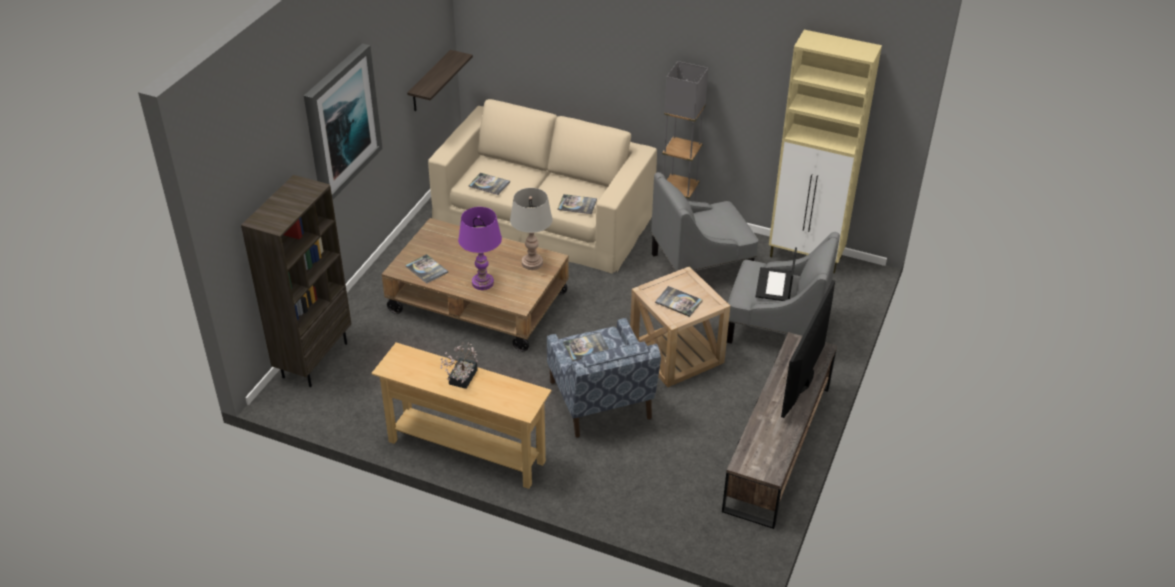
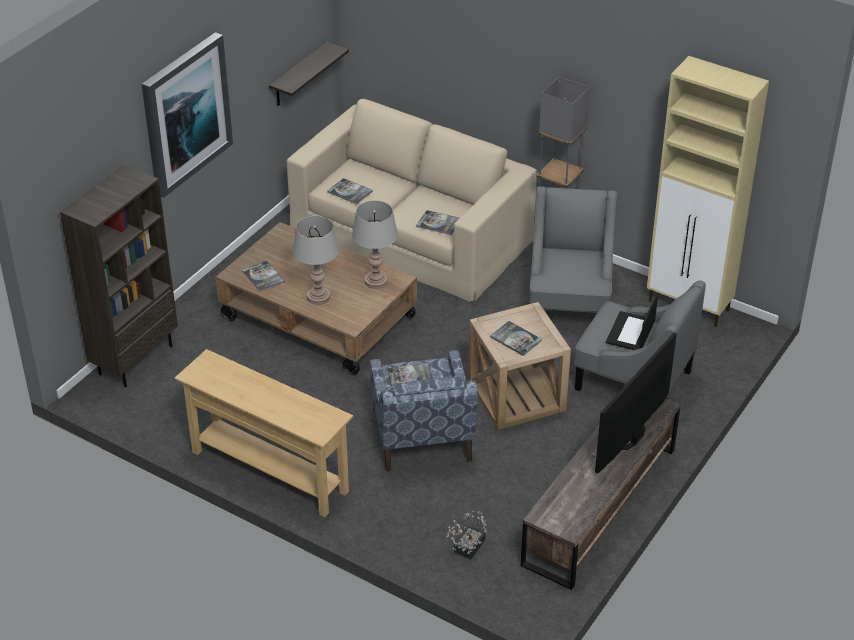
camera: 10 degrees right, 0 degrees up
potted plant [440,342,478,389] -> potted plant moved to [447,510,487,560]
purple table lamp [458,207,502,290] -> grey table lamp [293,216,339,305]
grey armchair [651,172,758,272] -> grey armchair turned 105 degrees clockwise [529,186,617,313]

